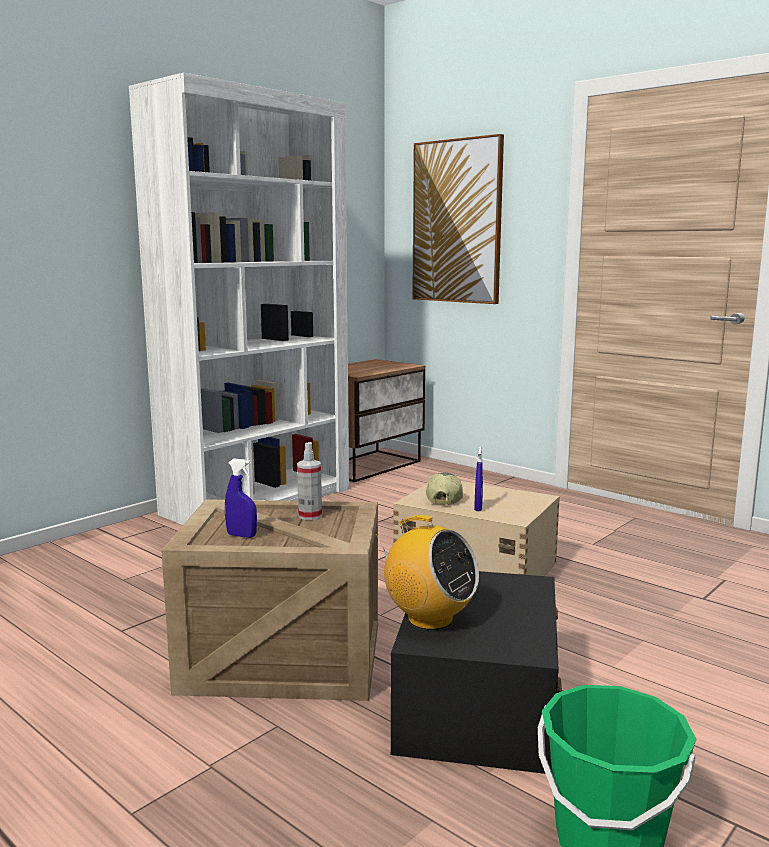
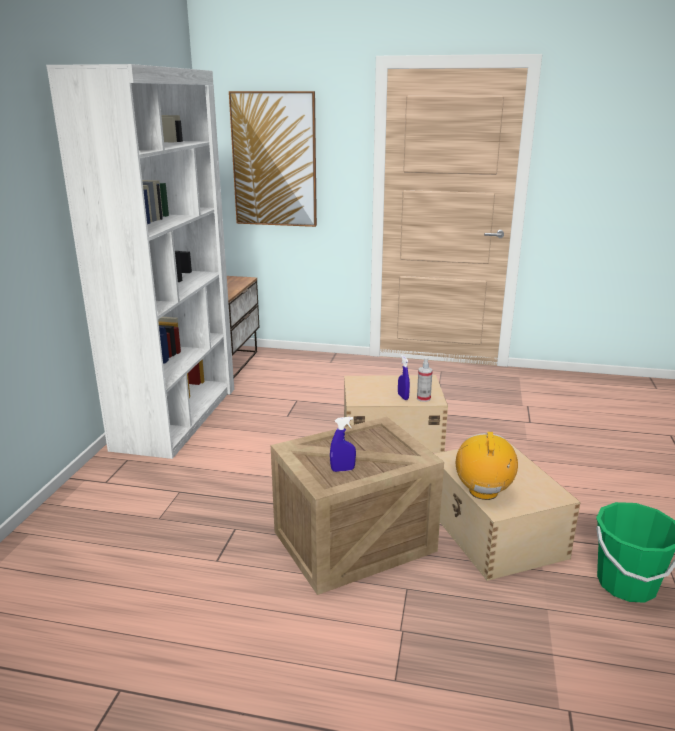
camera: 30 degrees left, 10 degrees up
spray bottle [297,442,322,520] -> spray bottle moved to [417,357,433,402]
radio [376,515,479,630] -> radio turned 90 degrees counterclockwise [456,432,518,500]
black storage box [391,571,562,774] -> beige storage box [435,442,581,581]
cap [426,472,463,504] -> none

